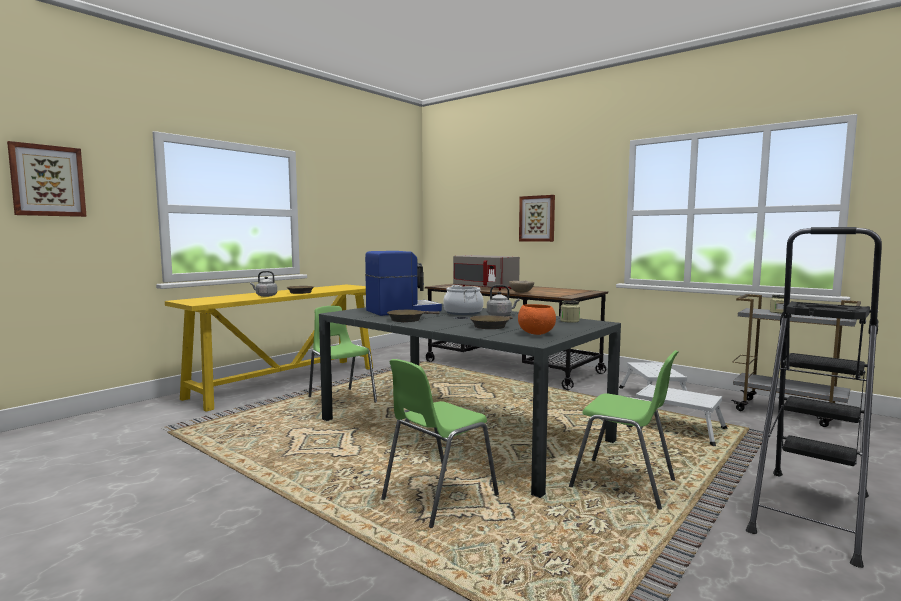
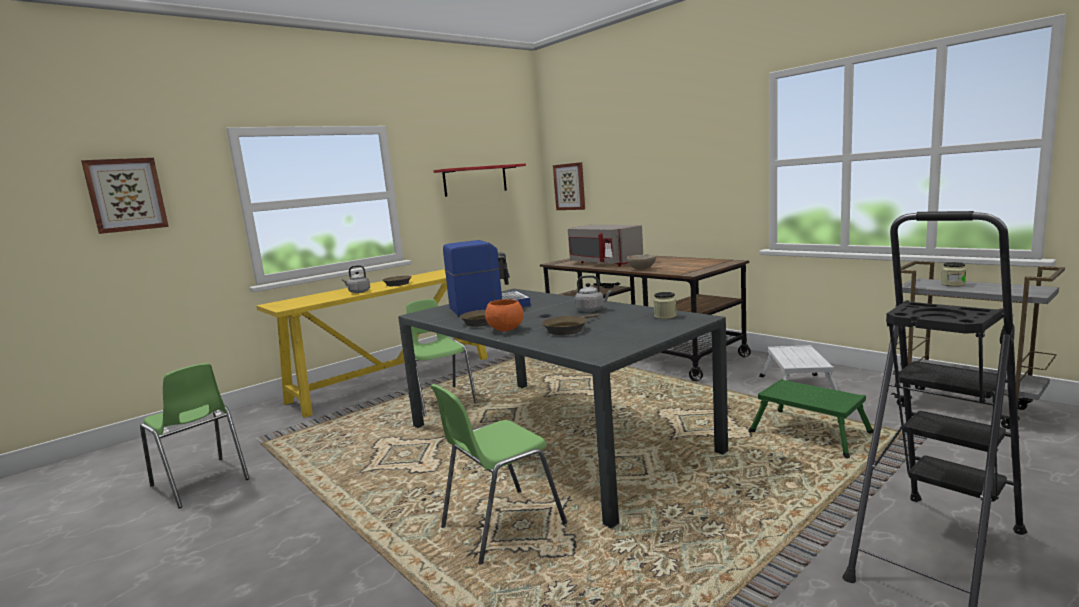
camera: 10 degrees right, 5 degrees up
cooking pot [443,285,484,315] -> none
orange bowl [518,304,556,335] -> orange bowl moved to [485,299,523,332]
picture [519,195,555,242] -> picture moved to [553,162,585,210]
green chair [569,350,679,510] -> green chair moved to [140,363,250,509]
white step ladder [627,384,728,446] -> green step ladder [749,379,873,458]
none -> red shelf [434,163,526,197]

